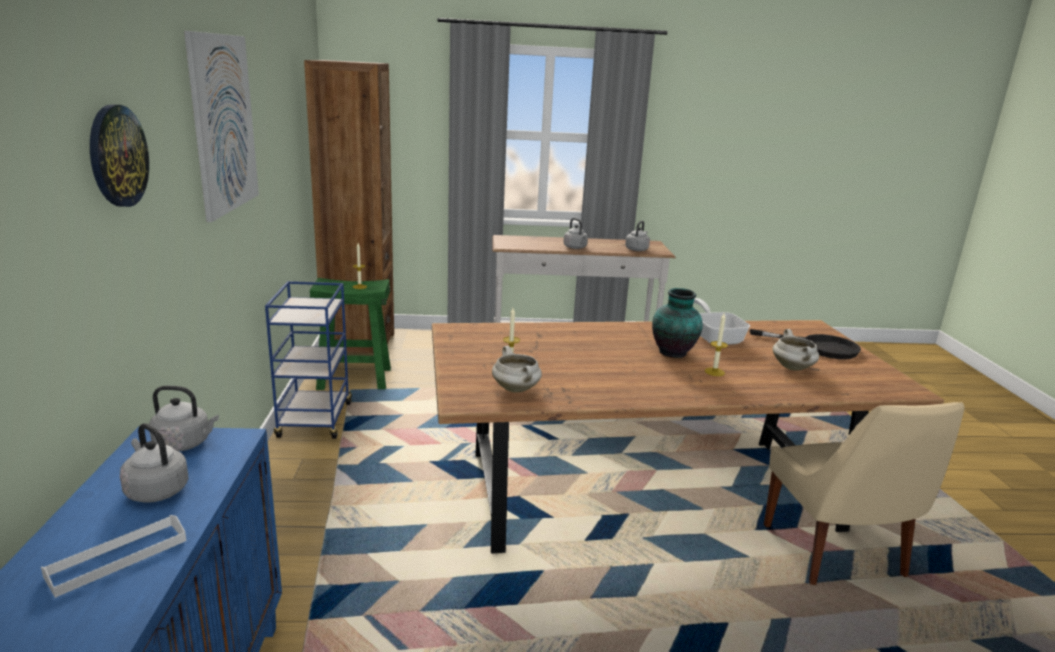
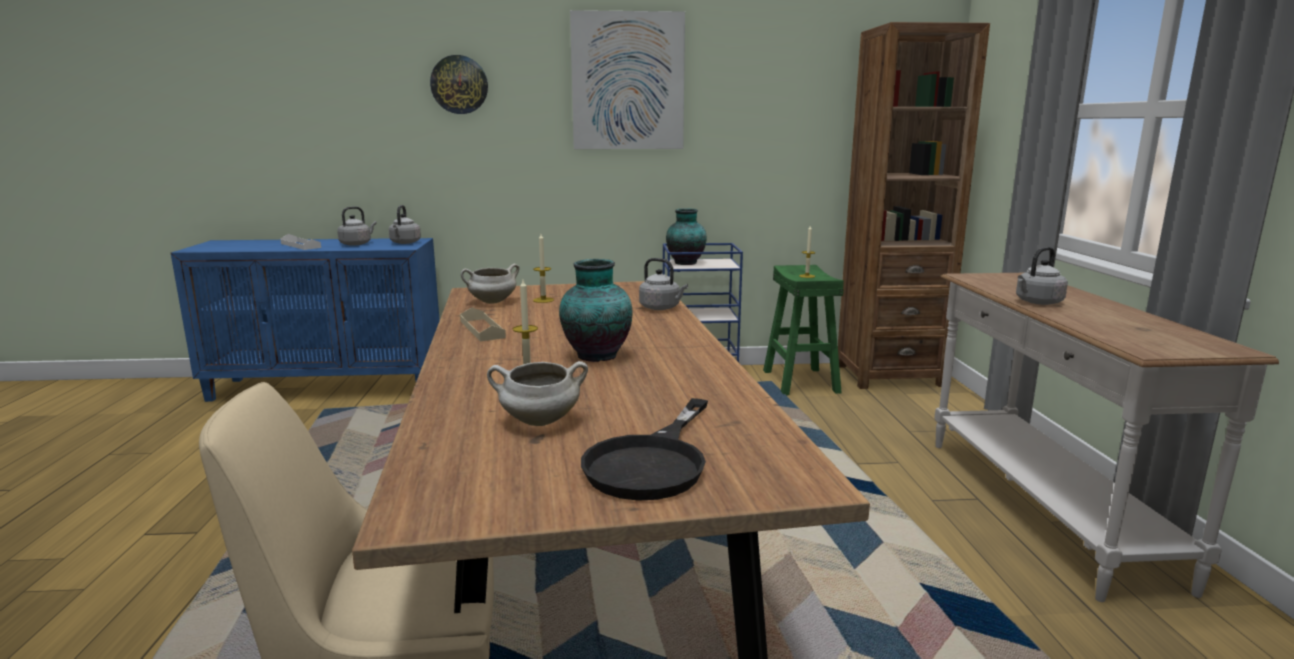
camera: 90 degrees right, 5 degrees down
grey kettle [625,221,650,251] -> grey kettle moved to [639,258,688,310]
frying pan [693,298,750,345] -> none
none -> beige tray [460,307,506,342]
none -> vase [666,208,706,265]

